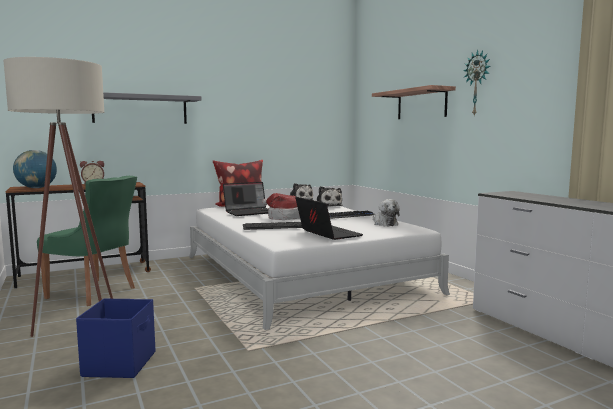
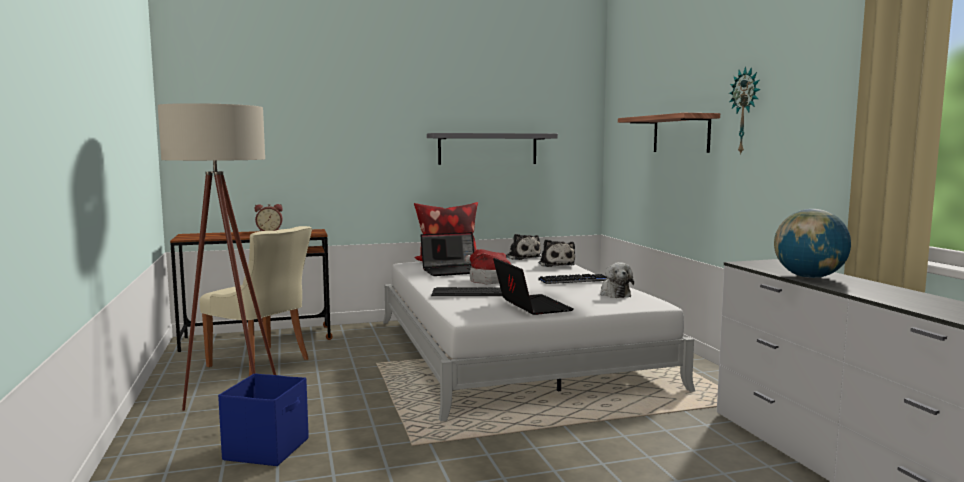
camera: 10 degrees right, 0 degrees up
globe [13,150,57,188] -> globe moved to [774,209,851,278]
green chair [37,176,137,306] -> beige chair [199,226,312,376]
grey shelf [92,92,202,124] -> grey shelf moved to [427,133,558,165]

